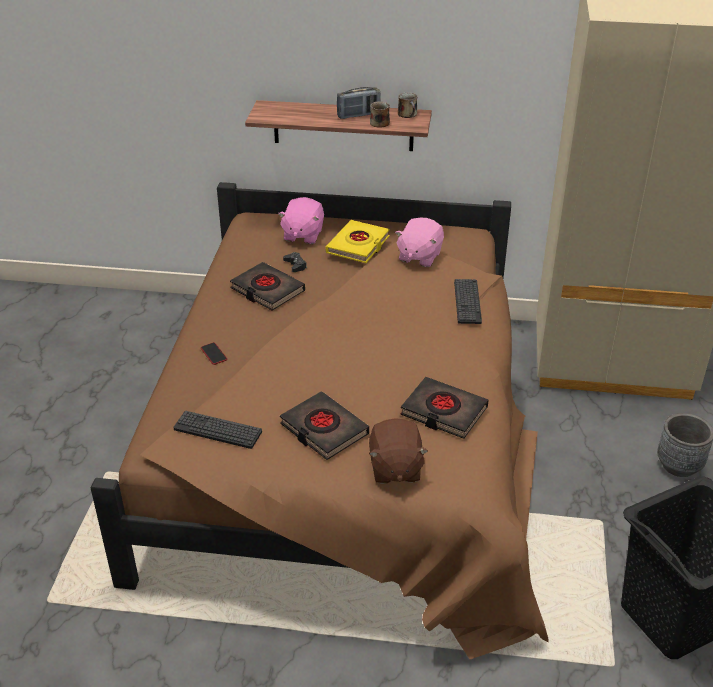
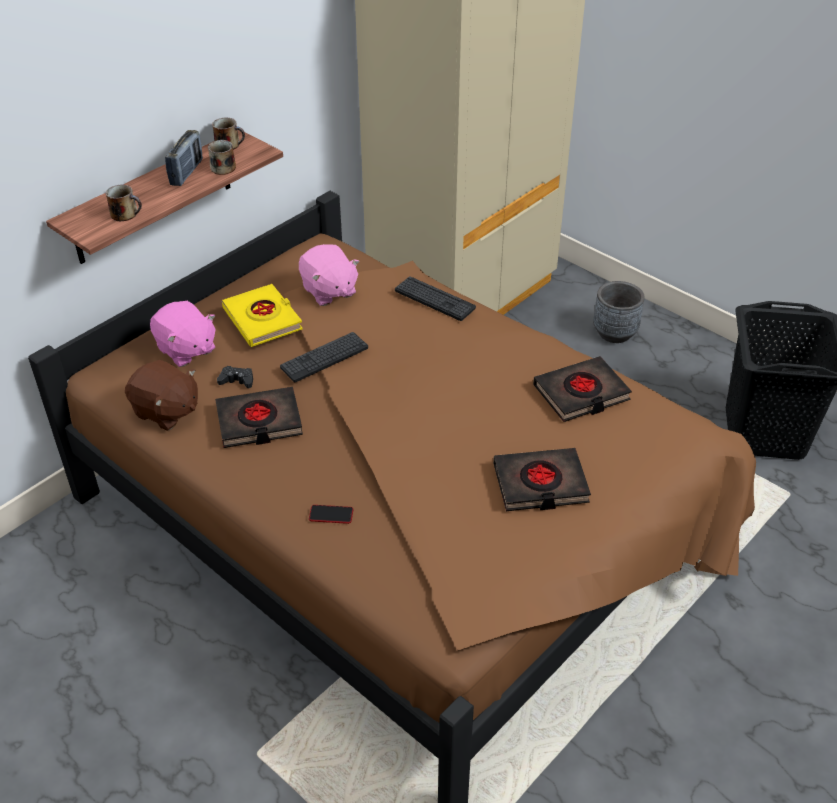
camera: 55 degrees left, 5 degrees up
keyboard [173,411,262,449] -> keyboard moved to [280,332,368,382]
brown plush toy [369,418,428,484] -> brown plush toy moved to [125,360,198,431]
none -> mug [106,184,142,221]

